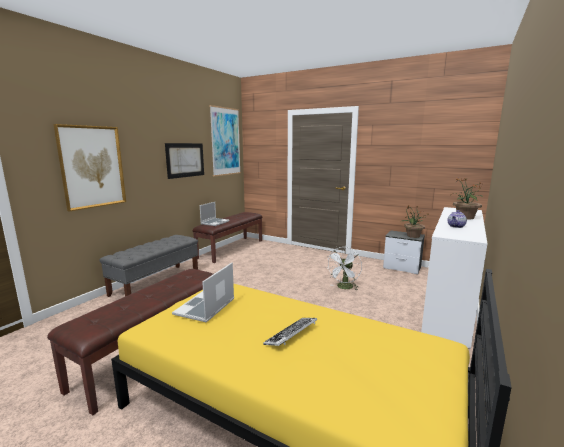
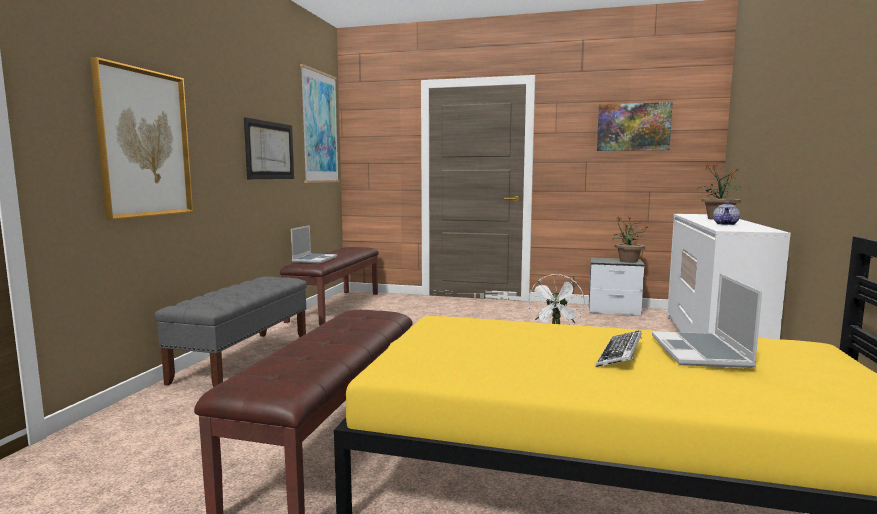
camera: 15 degrees left, 5 degrees down
laptop [172,263,234,322] -> laptop moved to [652,273,762,368]
none -> picture [597,102,673,151]

